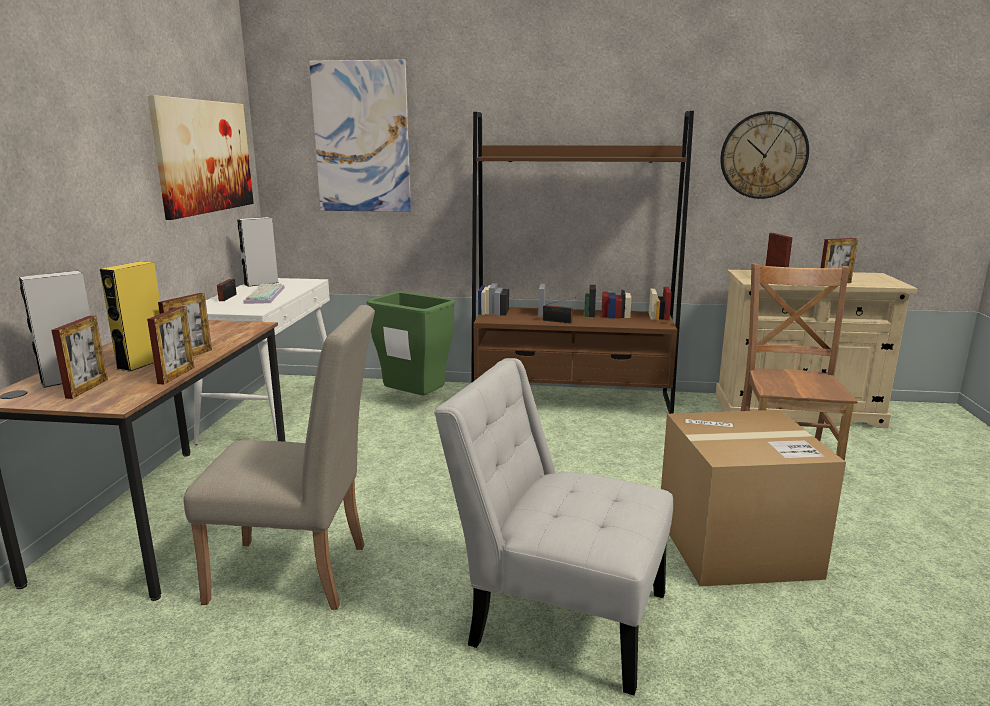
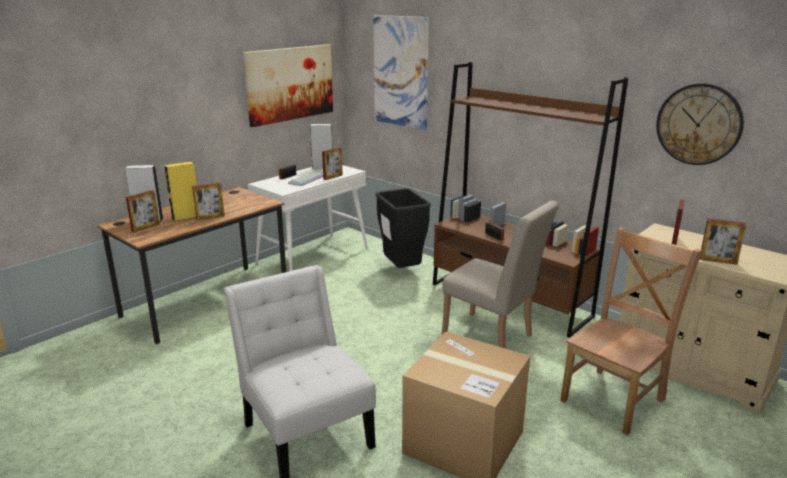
camera: 35 degrees right, 5 degrees up
picture frame [147,306,194,384] -> picture frame moved to [322,147,343,180]
beige chair [183,305,375,610] -> beige chair moved to [442,200,559,349]
green trash can [367,291,456,395] -> black trash can [375,188,431,268]

